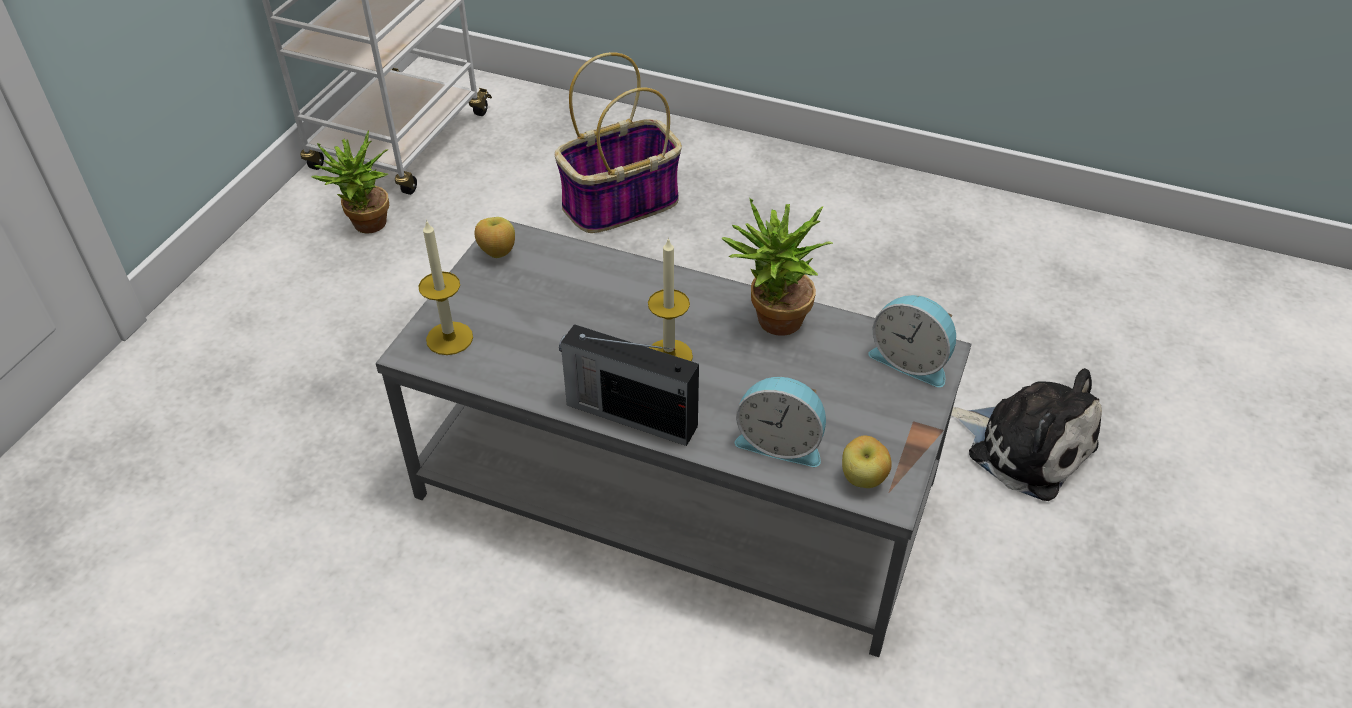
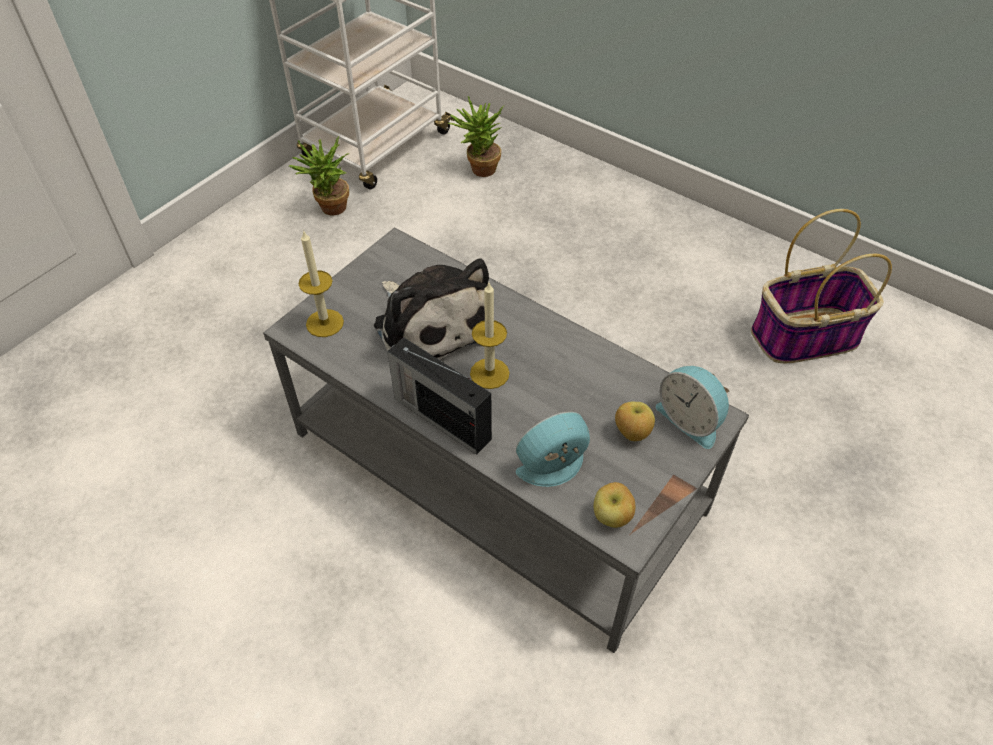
camera: 15 degrees right, 5 degrees up
apple [475,217,515,258] -> apple moved to [615,401,655,441]
basket [555,52,682,233] -> basket moved to [751,209,892,364]
potted plant [722,198,833,336] -> potted plant moved to [448,96,504,177]
alarm clock [735,377,826,467] -> alarm clock turned 120 degrees clockwise [516,411,590,487]
plush toy [951,368,1102,501] -> plush toy moved to [374,258,489,360]

